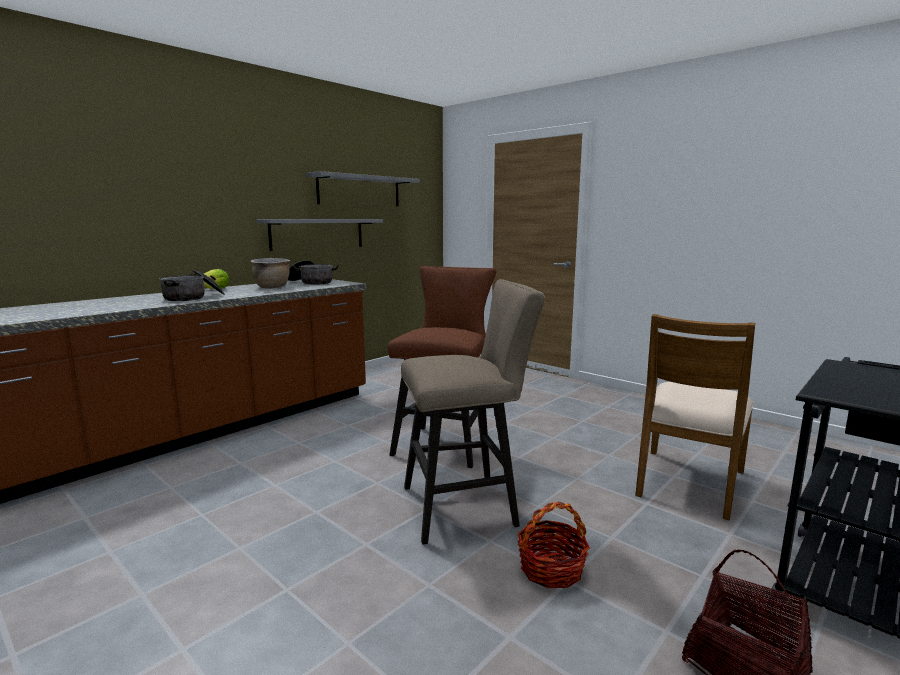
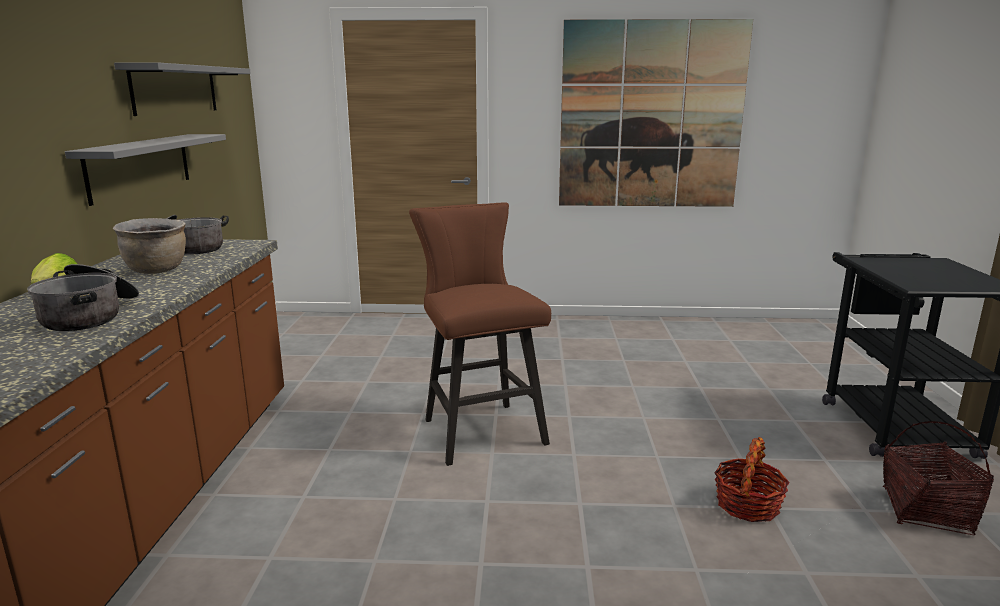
camera: 40 degrees left, 5 degrees up
beige stool [401,279,545,545] -> none
brown chair [635,314,755,521] -> none
none -> picture [559,19,753,207]

